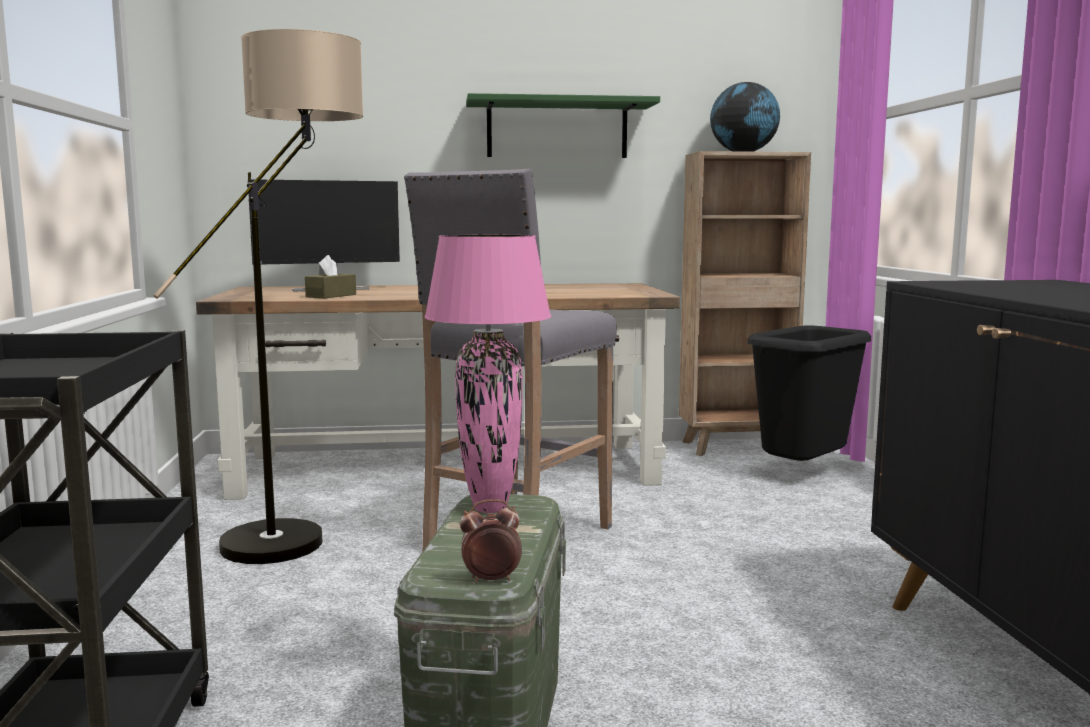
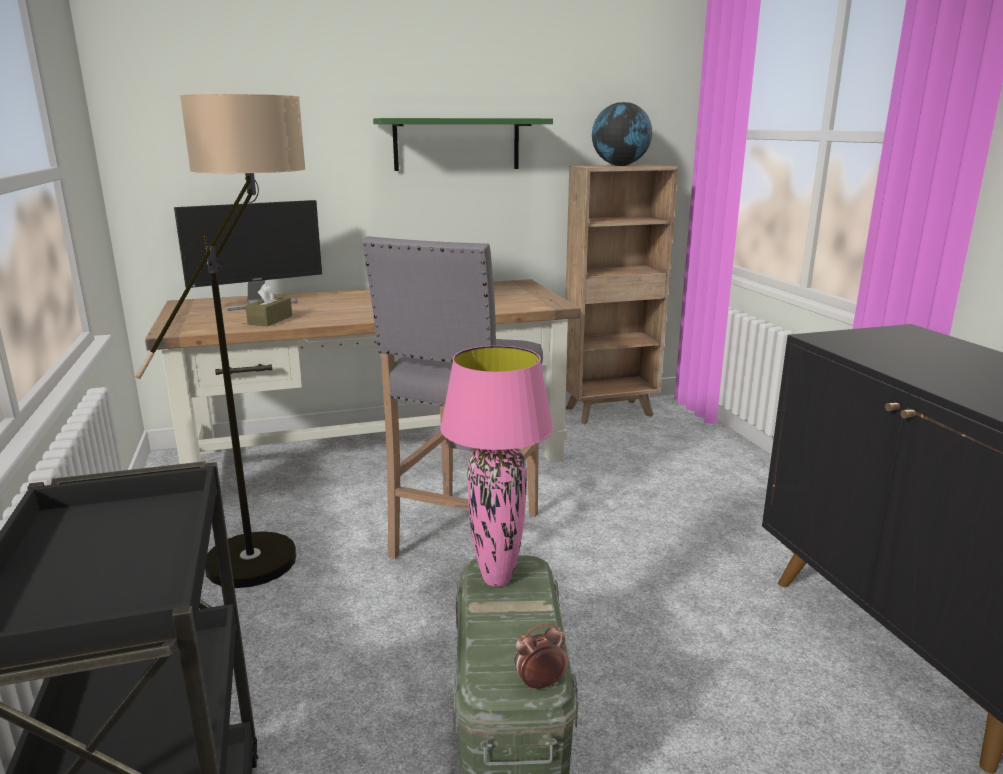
camera: 10 degrees left, 10 degrees up
black trash can [748,325,871,461] -> none

